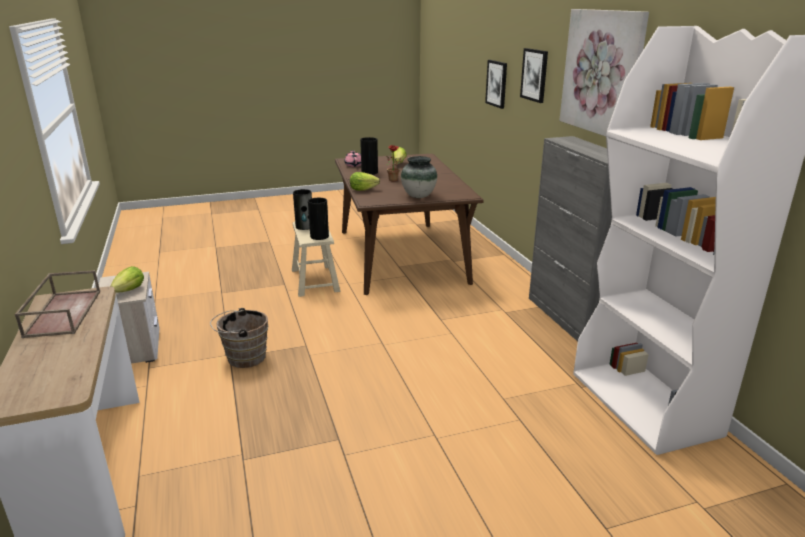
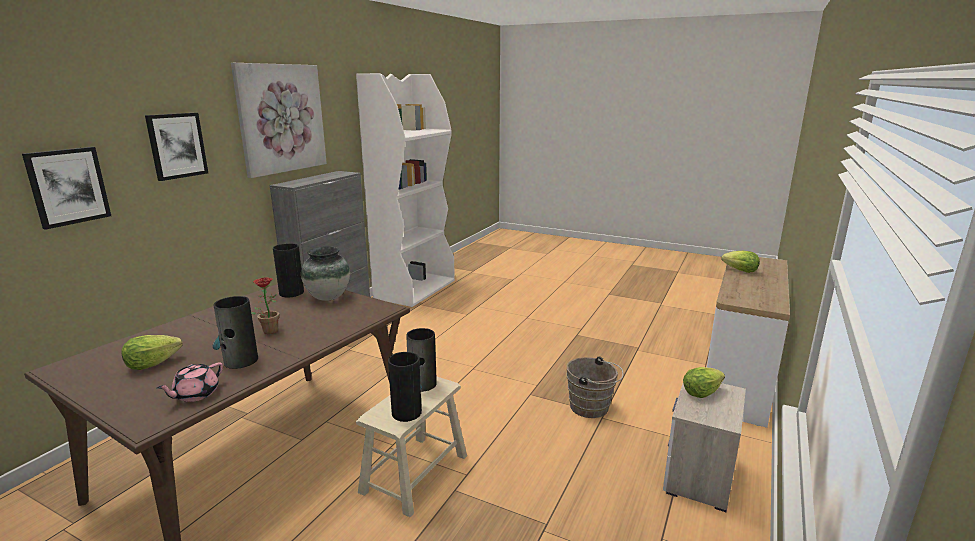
camera: 135 degrees left, 5 degrees down
brown tray [15,270,100,338] -> none
lettuce [350,172,380,191] -> lettuce moved to [721,251,760,273]
none -> vase [273,243,304,297]

